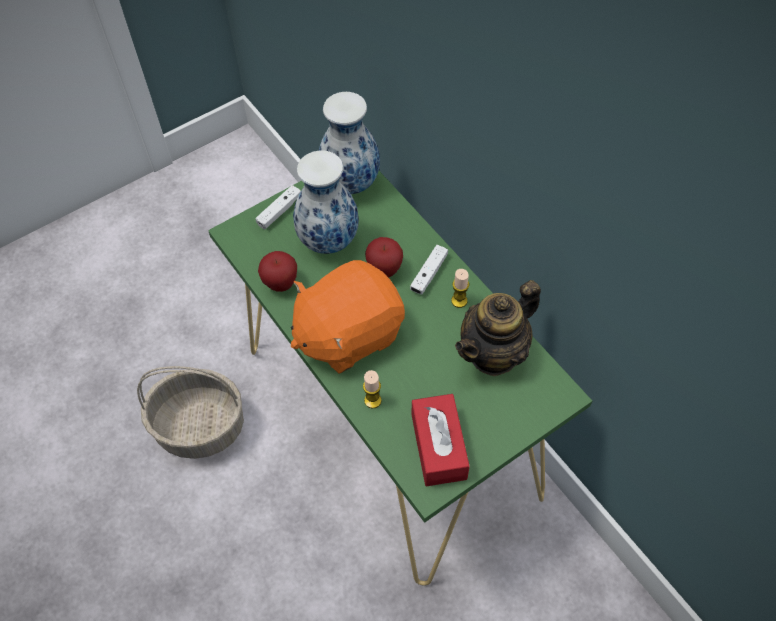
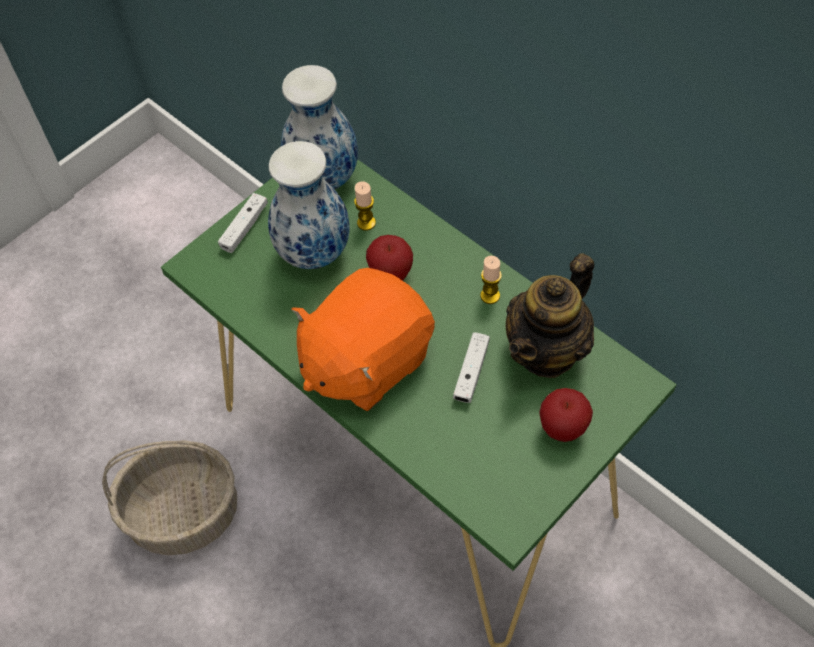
camera: 10 degrees left, 0 degrees up
apple [258,251,297,292] -> apple moved to [539,388,593,442]
candle [363,370,382,409] -> candle moved to [354,181,376,231]
white game controller [410,245,448,294] -> white game controller moved to [453,332,490,403]
red tissue box [412,394,470,486] -> none

